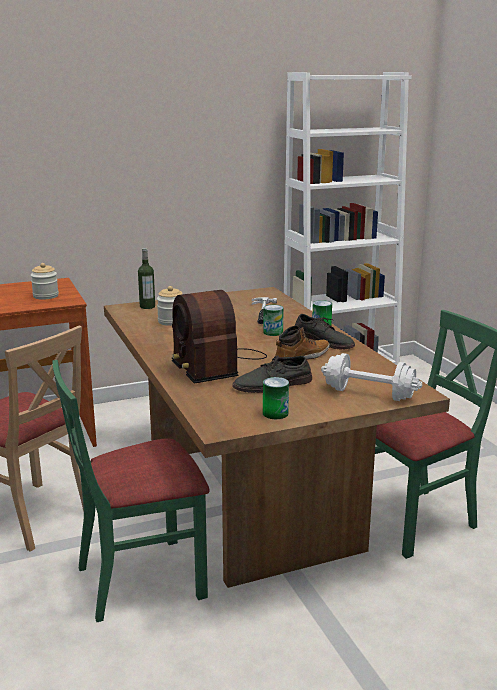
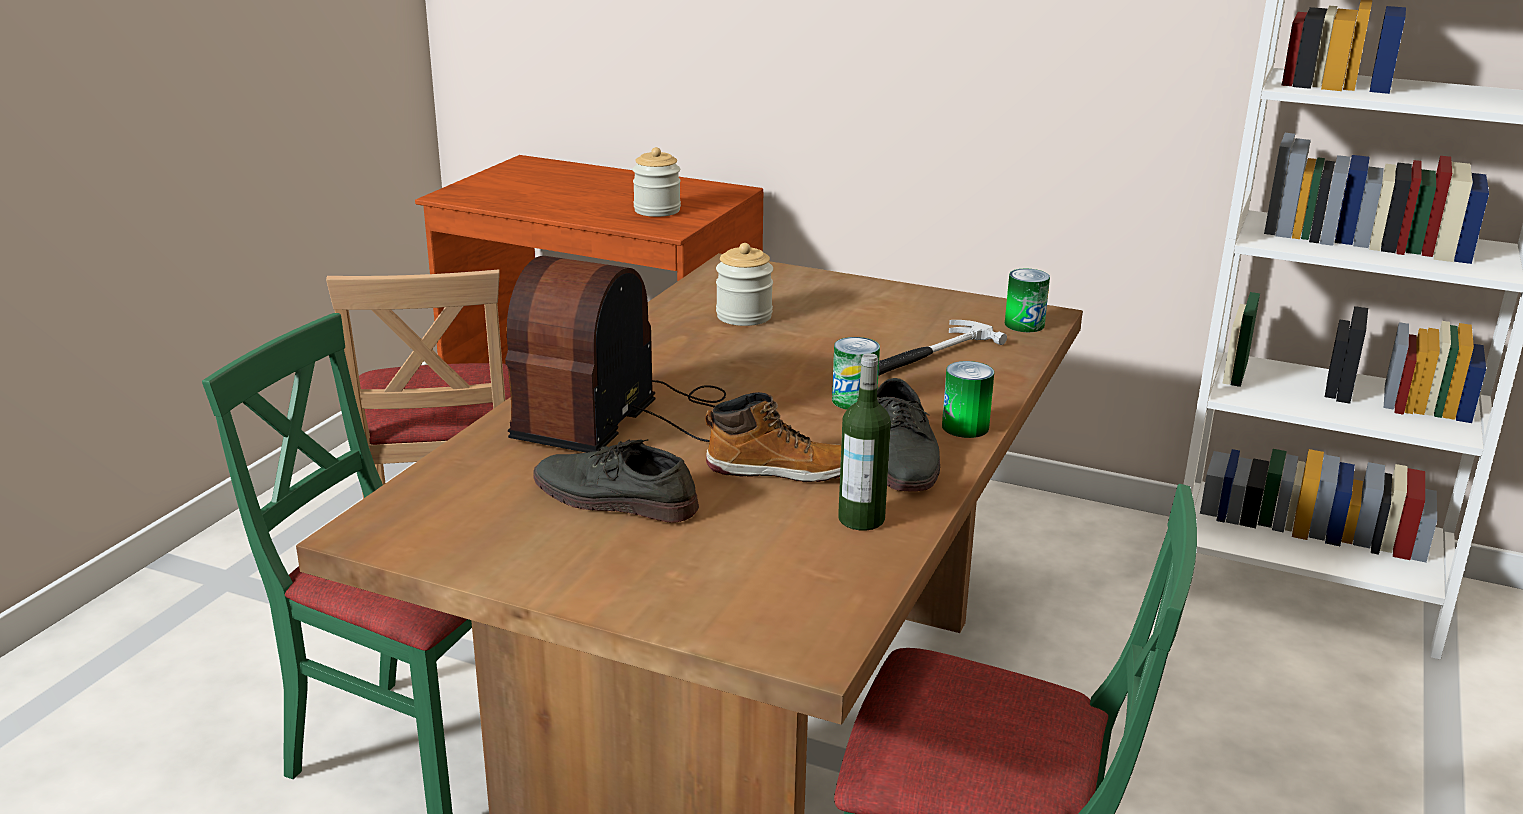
camera: 45 degrees right, 5 degrees up
bottle [138,248,155,309] -> bottle moved to [838,353,891,531]
can [263,377,289,419] -> can moved to [1005,269,1050,332]
white dumbbell [321,353,422,401] -> none

